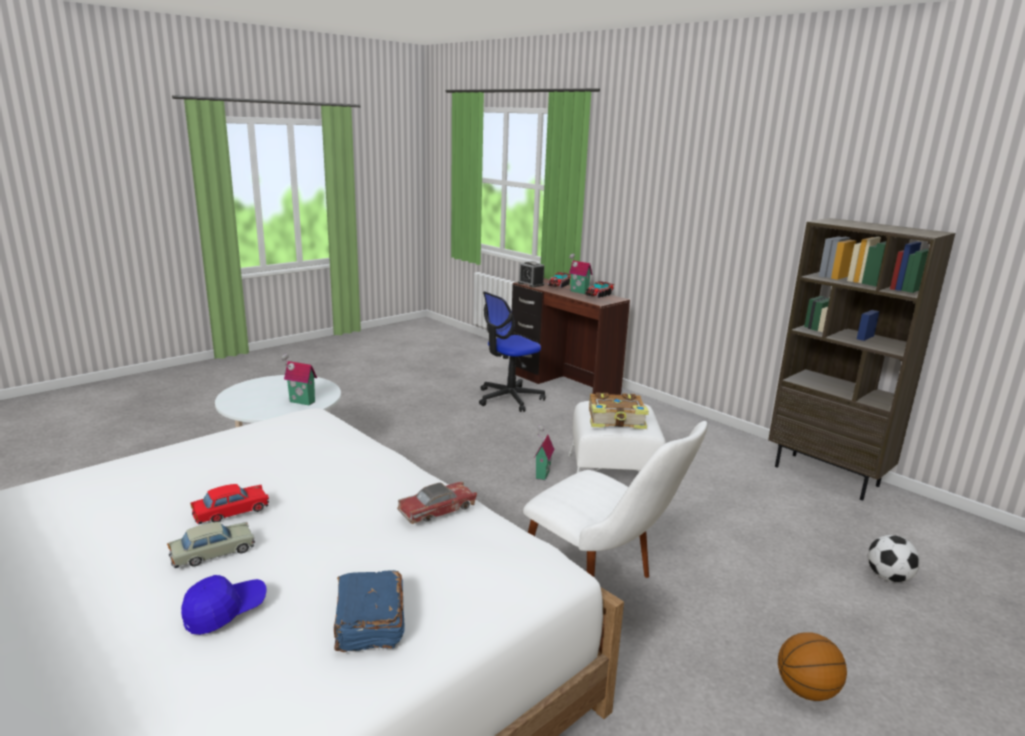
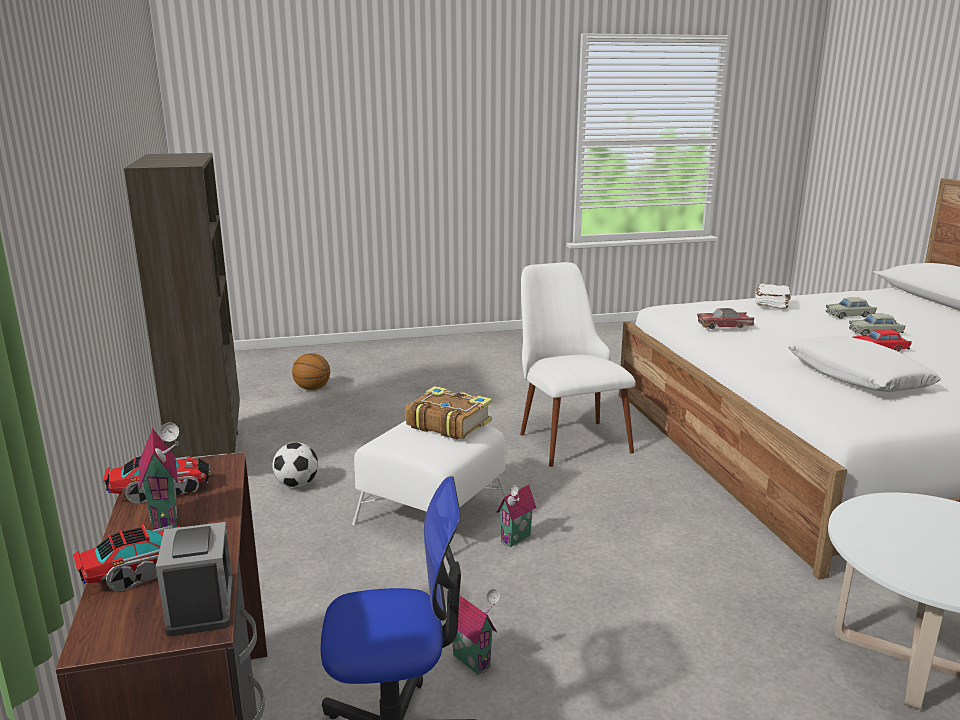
camera: 150 degrees left, 0 degrees up
blue cap [181,575,266,635] -> beige toy car [826,297,877,319]
toy house [281,353,317,405] -> toy house moved to [453,589,500,674]
blue book [334,570,405,652] -> white book [756,283,791,309]
basketball [778,632,847,701] -> basketball moved to [292,353,330,390]
football [868,535,920,582] -> football moved to [272,442,318,487]
none -> white pillow [788,336,941,392]

